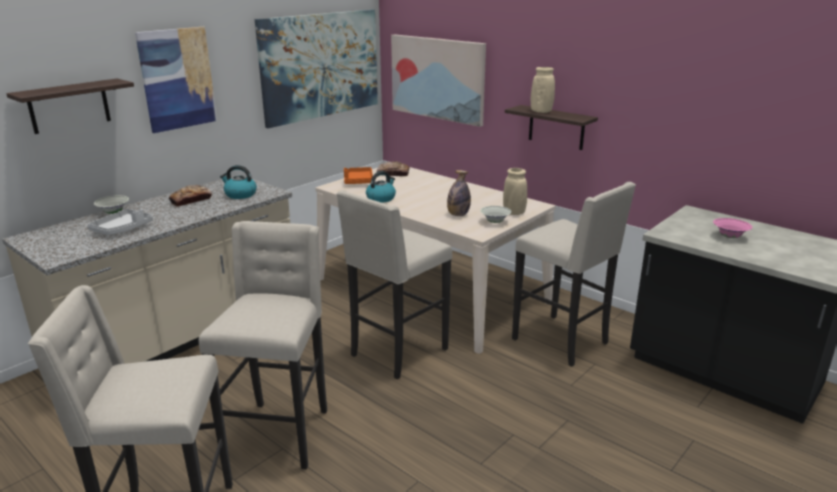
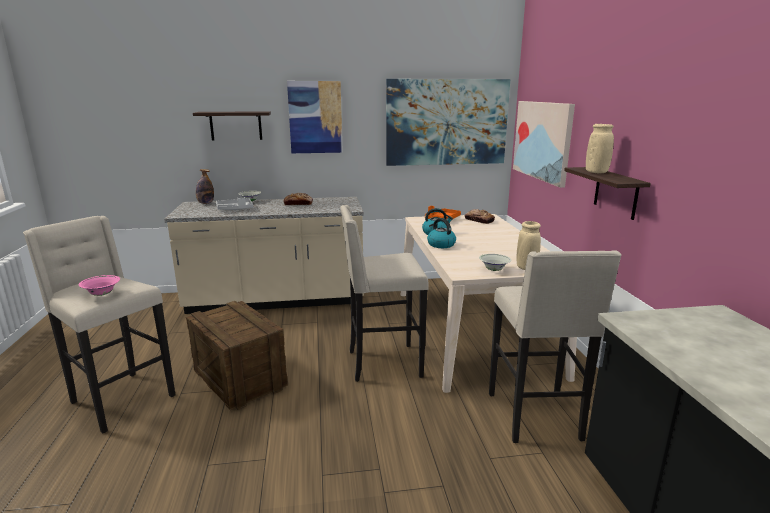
camera: 40 degrees right, 5 degrees down
beige stool [199,221,327,470] -> crate [186,301,288,410]
kettle [220,165,257,199] -> kettle moved to [427,218,456,248]
bottle [447,170,471,216] -> bottle moved to [196,169,214,204]
pink bowl [713,218,753,238] -> pink bowl moved to [79,275,120,296]

